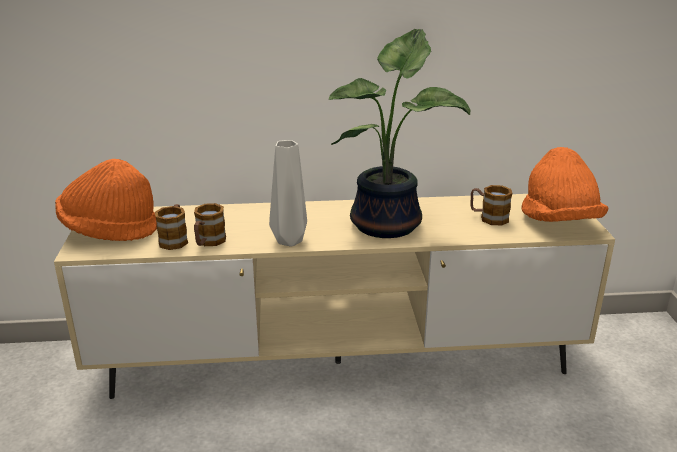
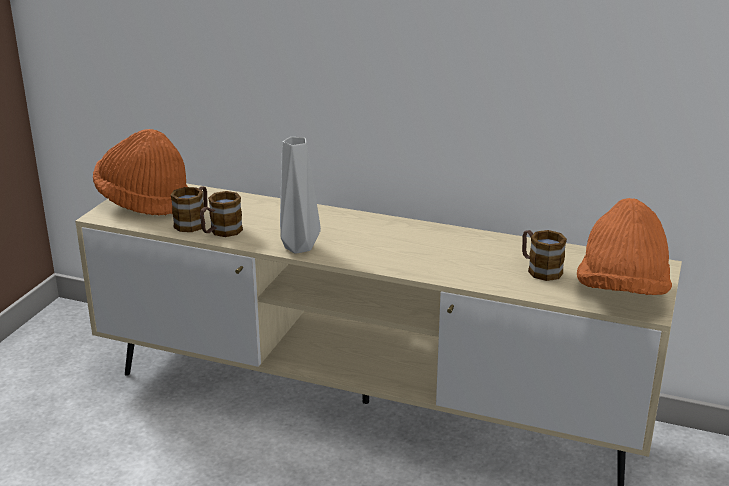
camera: 25 degrees right, 0 degrees up
potted plant [329,29,470,238] -> none

